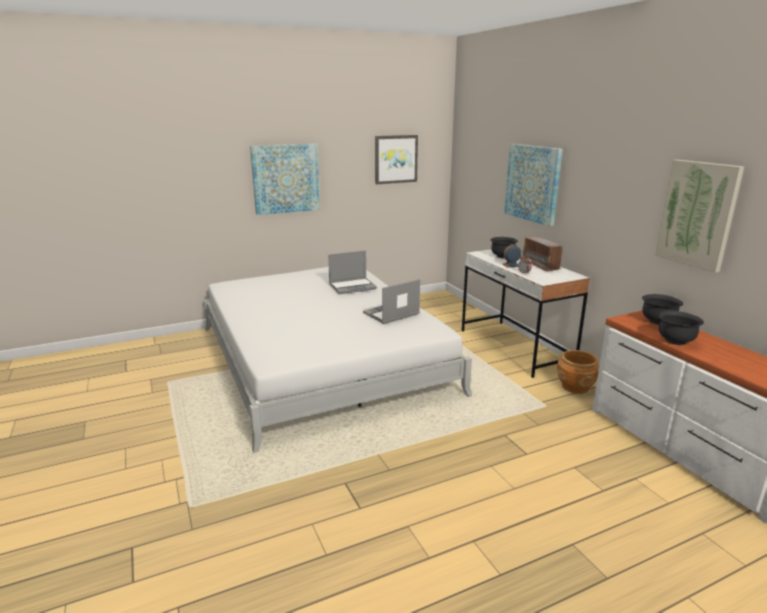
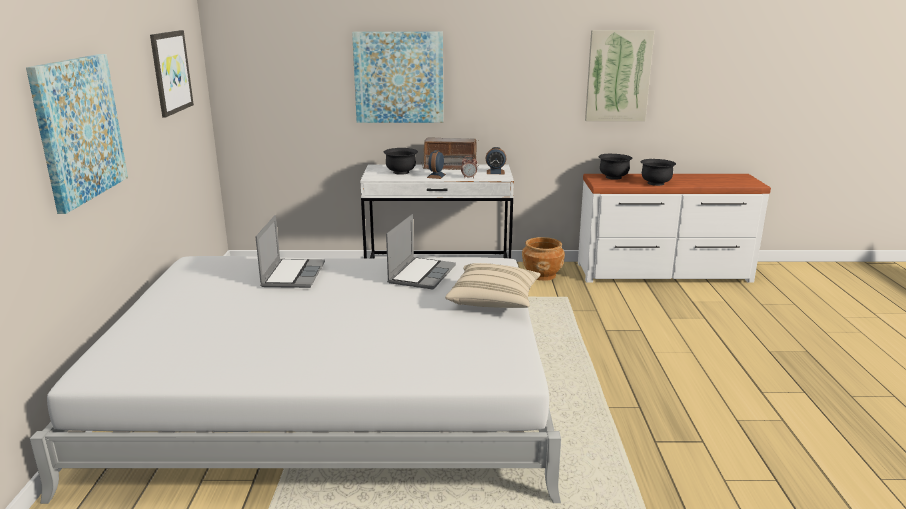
camera: 65 degrees left, 0 degrees up
laptop [363,279,420,324] -> laptop turned 150 degrees counterclockwise [386,214,456,290]
none -> beige pillow [445,263,541,308]
none -> alarm clock [486,147,506,174]

